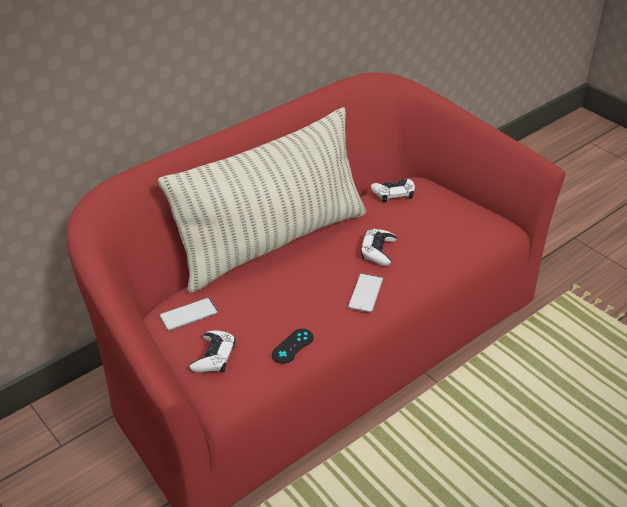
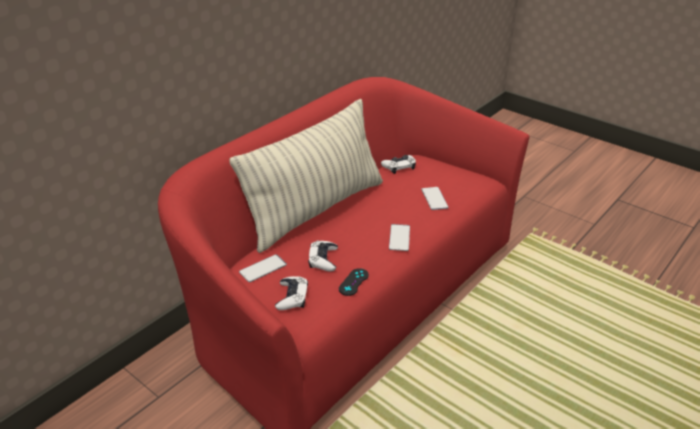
camera: 10 degrees left, 5 degrees down
white game controller [361,229,397,266] -> white game controller moved to [308,240,338,272]
none -> phone [421,187,449,210]

